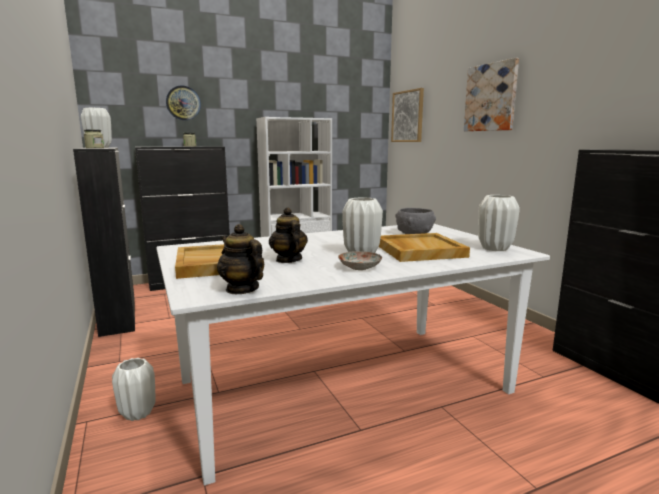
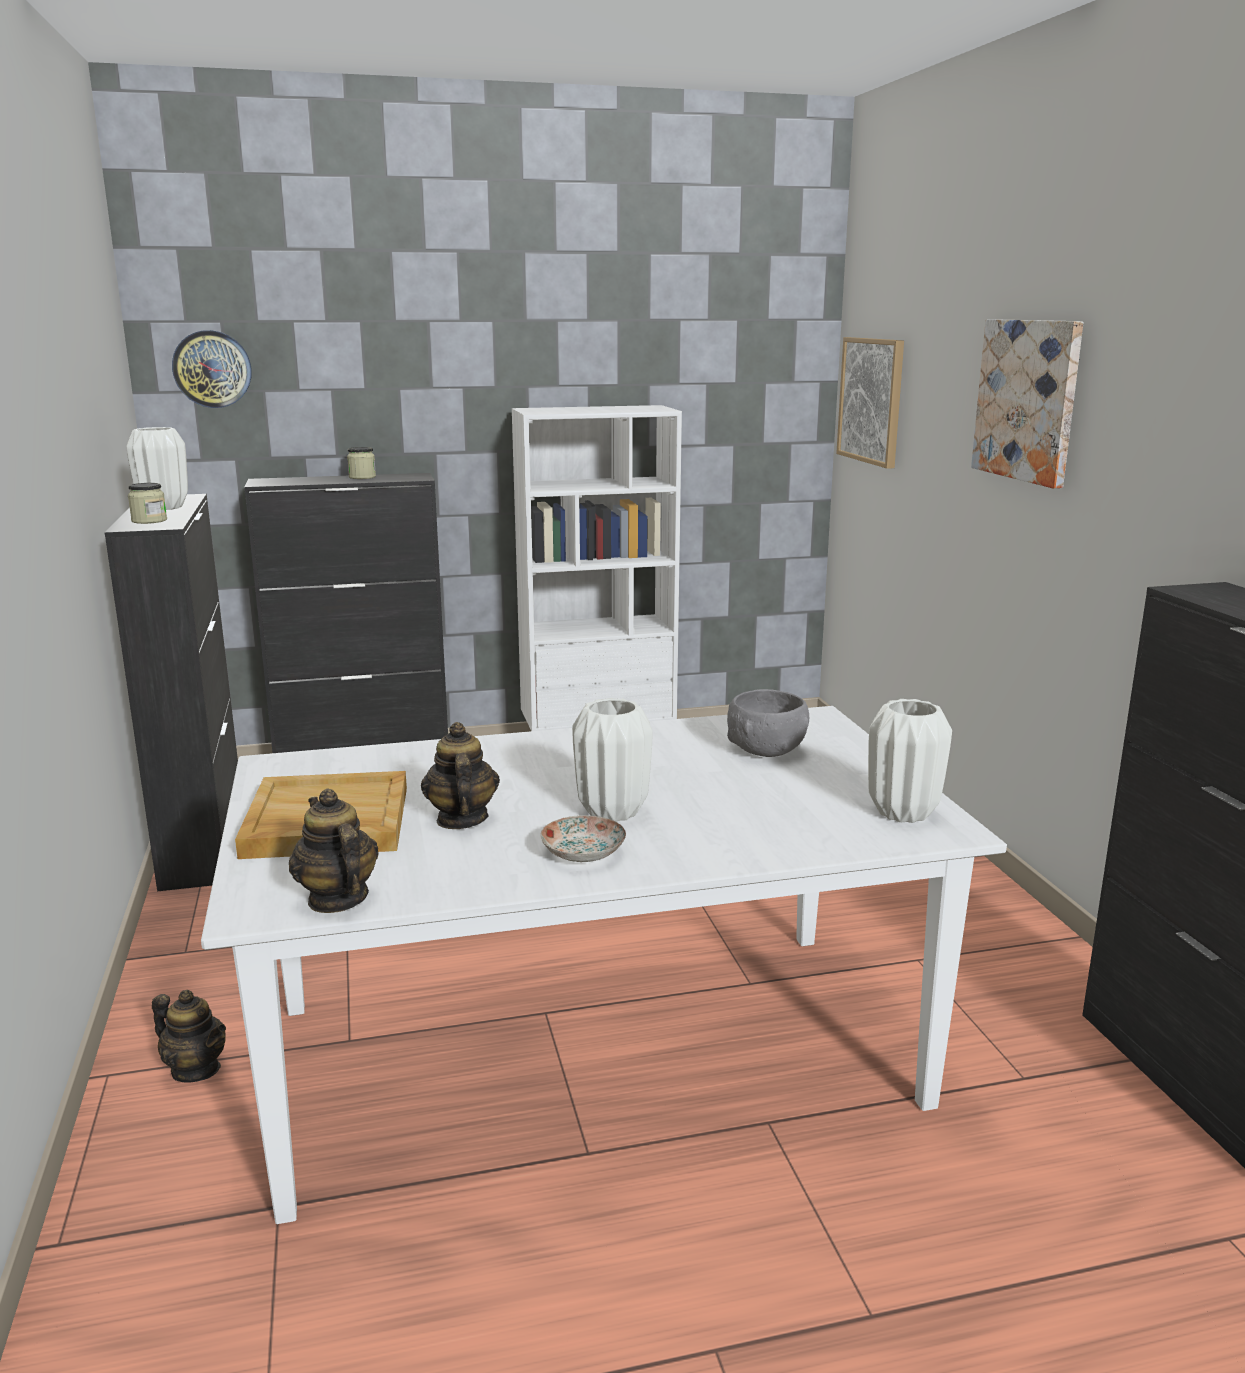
camera: 10 degrees right, 5 degrees up
white vase [112,358,155,421] -> teapot [152,990,226,1083]
wall clock [166,85,201,120] -> wall clock moved to [172,330,252,408]
beige tray [379,233,470,262] -> none

